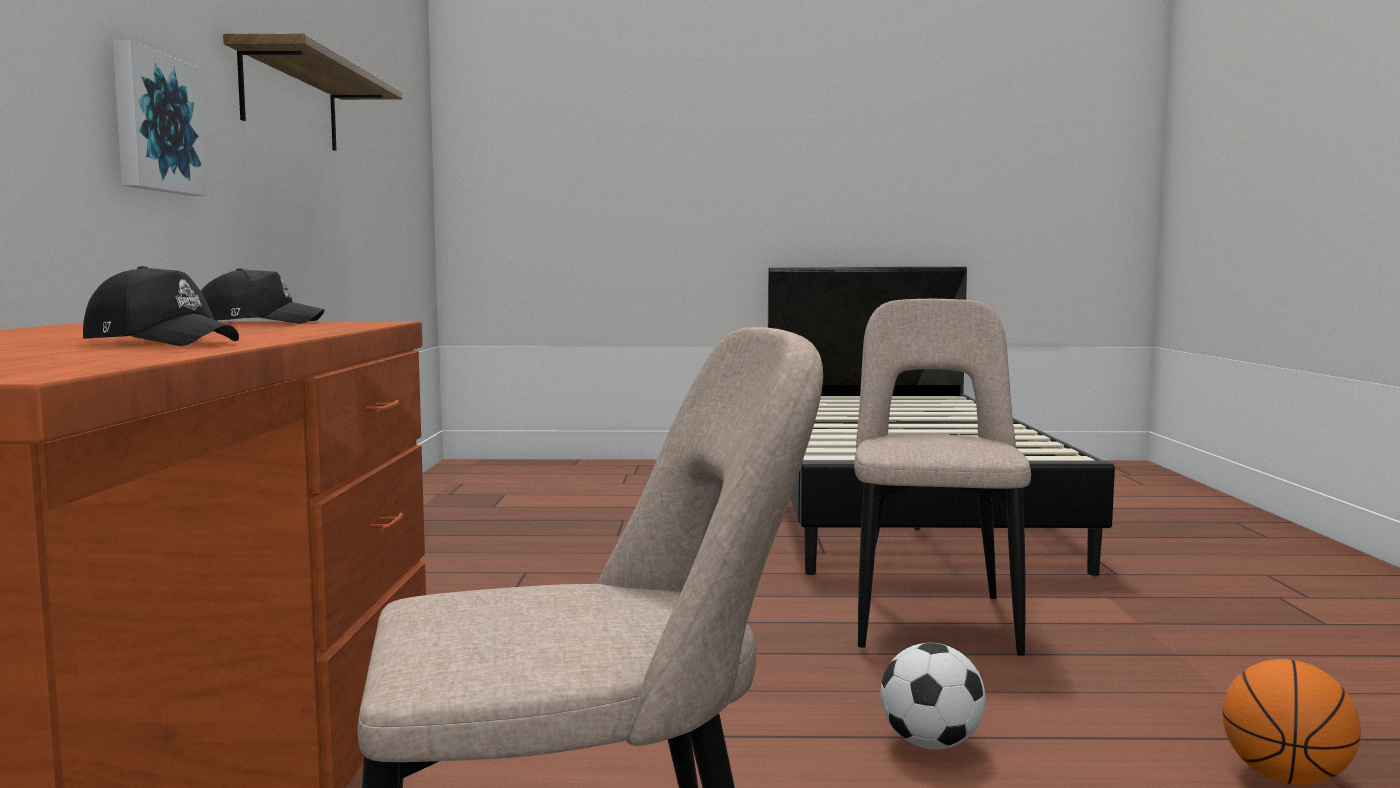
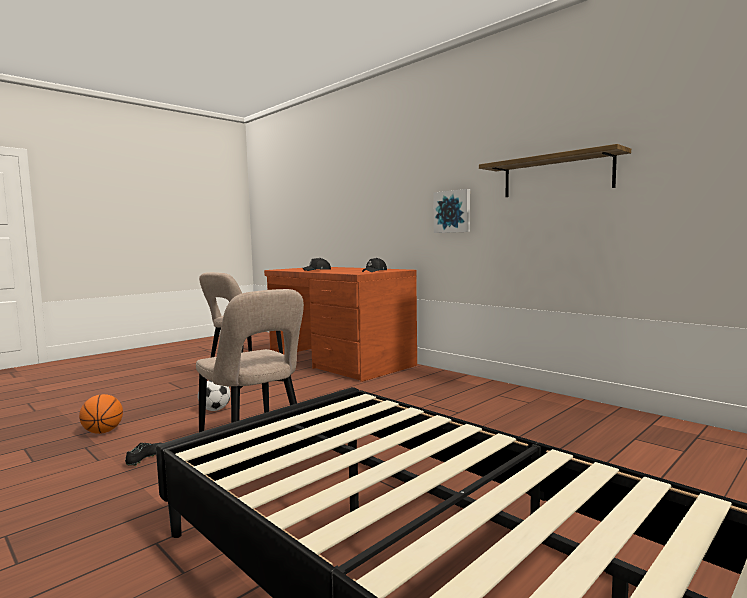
camera: 135 degrees right, 0 degrees up
none -> black shoe [125,443,161,466]

